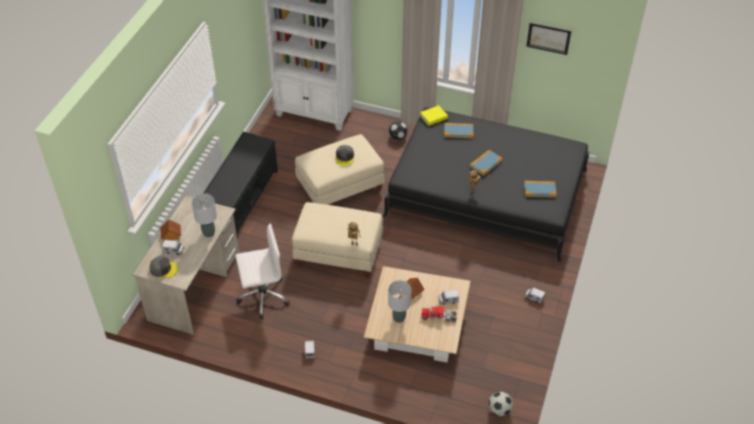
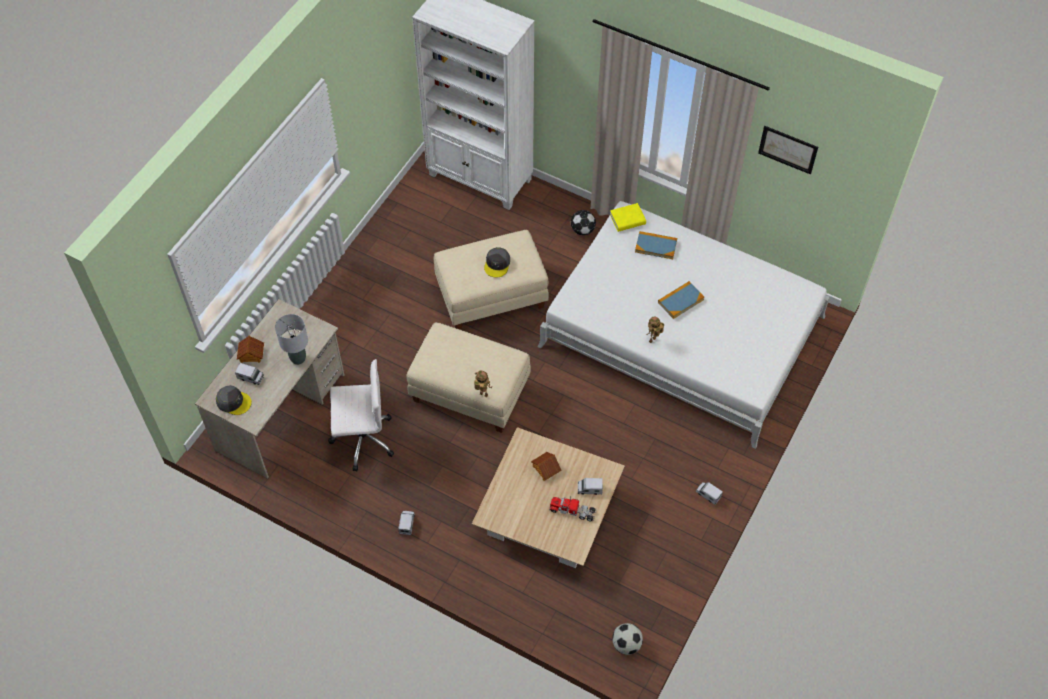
camera: 10 degrees right, 10 degrees up
black bench [204,132,278,239] -> none
black bed [383,107,590,262] -> white bed [537,201,830,449]
grey table lamp [388,280,412,323] -> none
book [524,181,556,198] -> none

